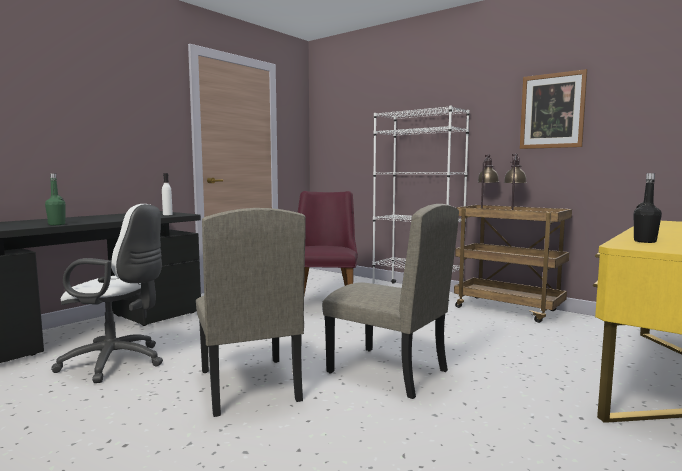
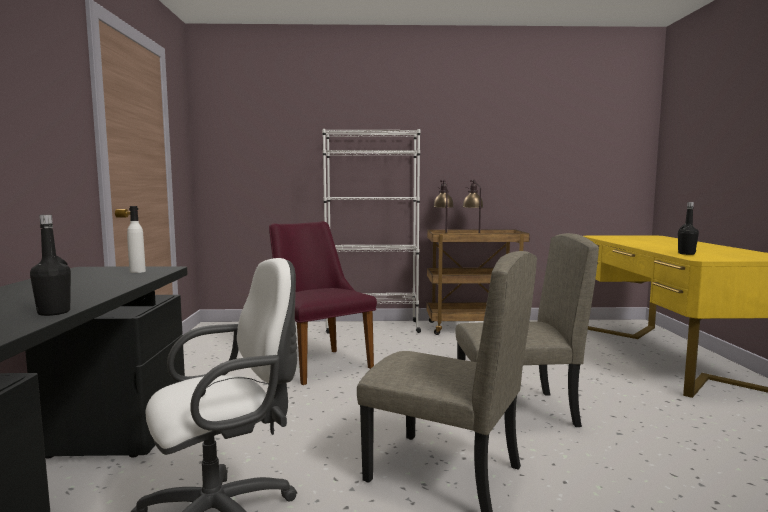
camera: 40 degrees left, 0 degrees up
green bottle [45,174,66,225] -> black bottle [30,215,71,316]
picture [520,69,587,149] -> none

